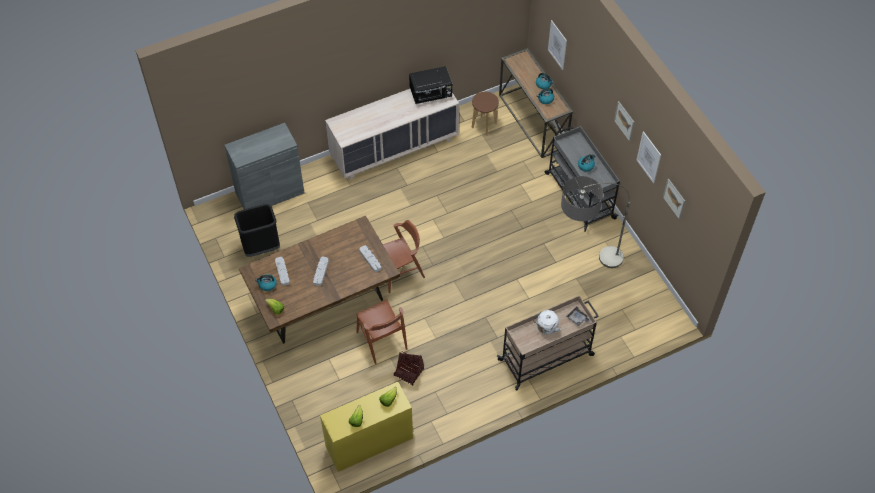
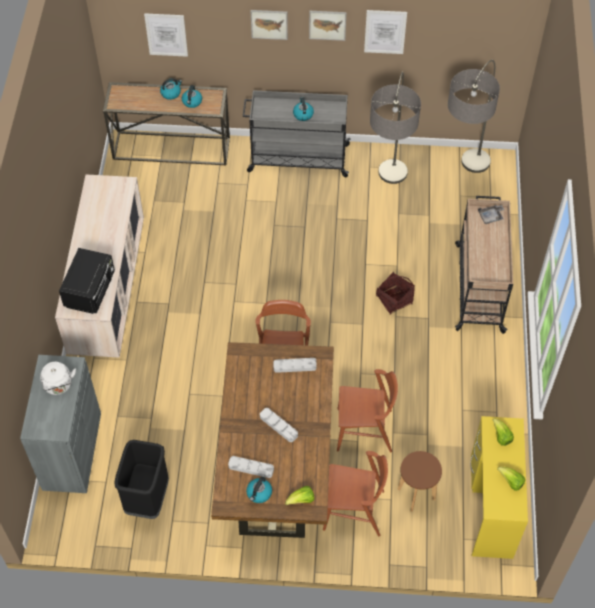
camera: 60 degrees left, 0 degrees up
basket [394,352,424,386] -> basket moved to [376,272,415,314]
black microwave [409,66,452,104] -> black microwave moved to [59,248,115,314]
brown stool [472,92,499,136] -> brown stool moved to [397,451,442,512]
white kettle [533,310,561,334] -> white kettle moved to [40,362,76,395]
picture [663,179,685,219] -> picture moved to [250,10,288,40]
none -> brown chair [323,451,388,536]
none -> floor lamp [448,60,500,173]

